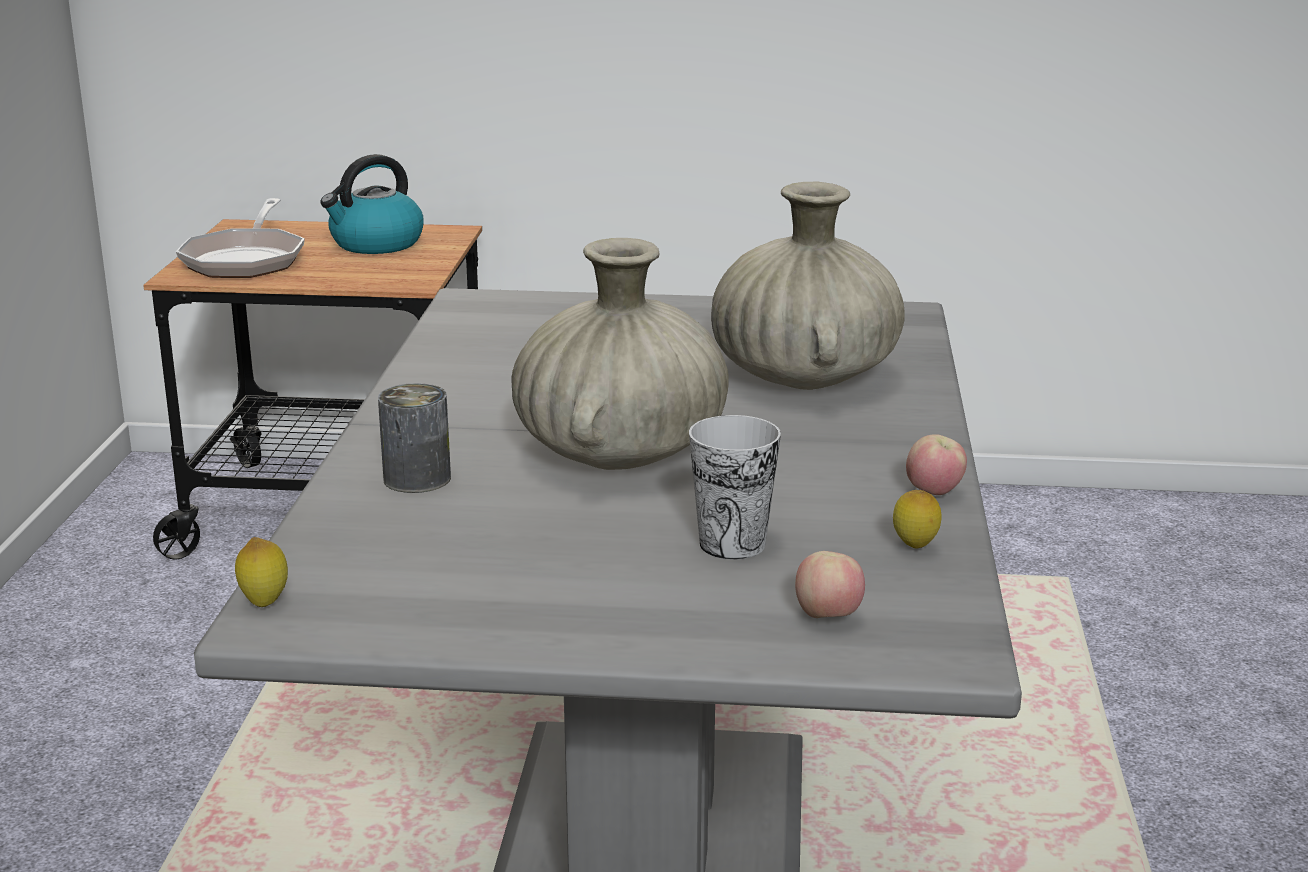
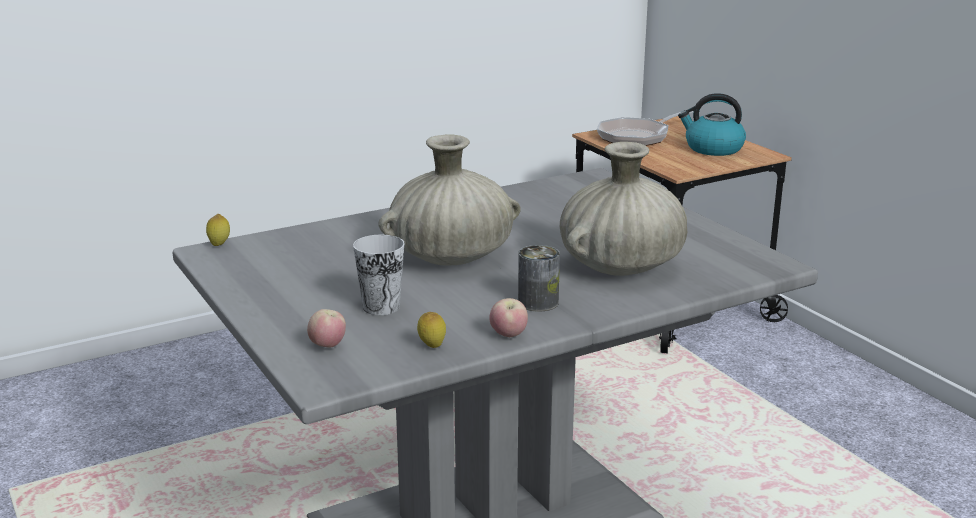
camera: 55 degrees right, 0 degrees up
can [378,383,451,493] -> can moved to [518,245,560,312]

